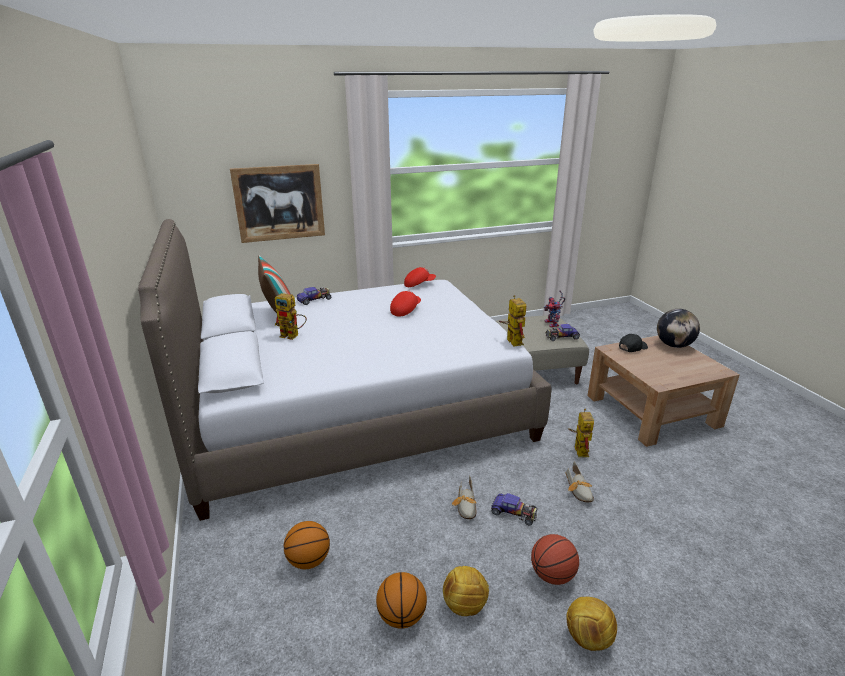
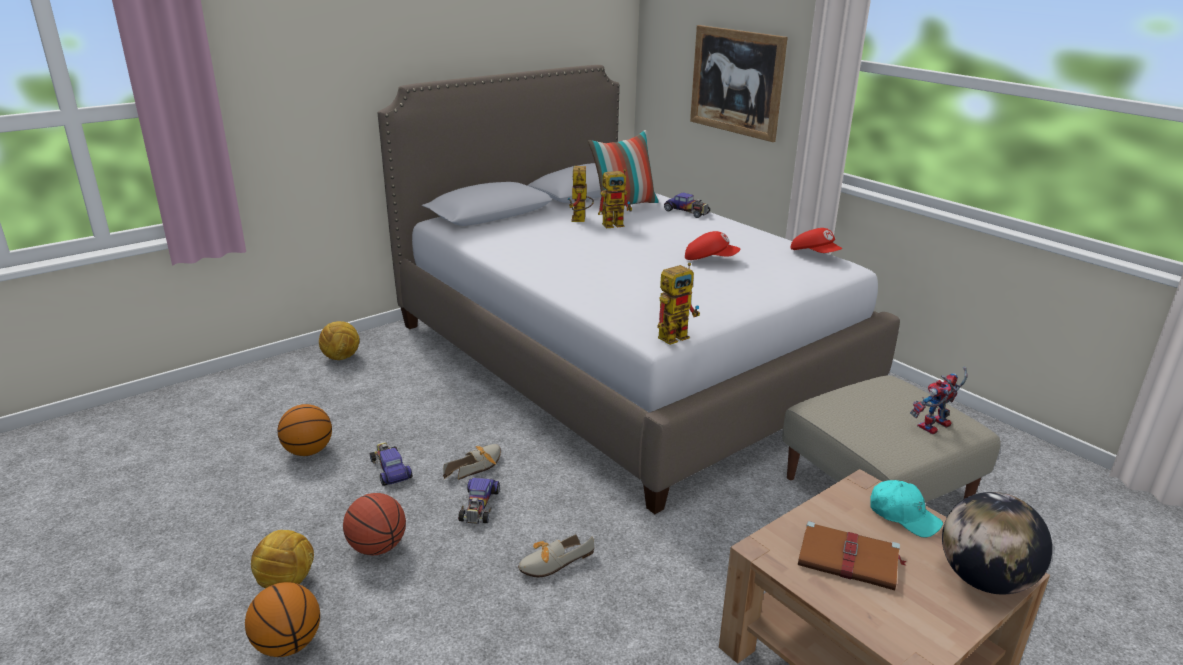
camera: 70 degrees right, 0 degrees up
basketball [284,521,330,569] -> basketball moved to [245,582,320,657]
football [443,566,489,616] -> football moved to [319,321,360,360]
shoe [452,476,477,519] -> shoe turned 150 degrees clockwise [443,444,501,480]
toy car [545,324,580,341] -> toy car moved to [370,442,412,486]
toy robot [568,409,594,457] -> toy robot moved to [598,169,632,228]
black cap [619,334,648,352] -> turquoise cap [870,480,943,538]
none -> brown book [798,521,907,591]

